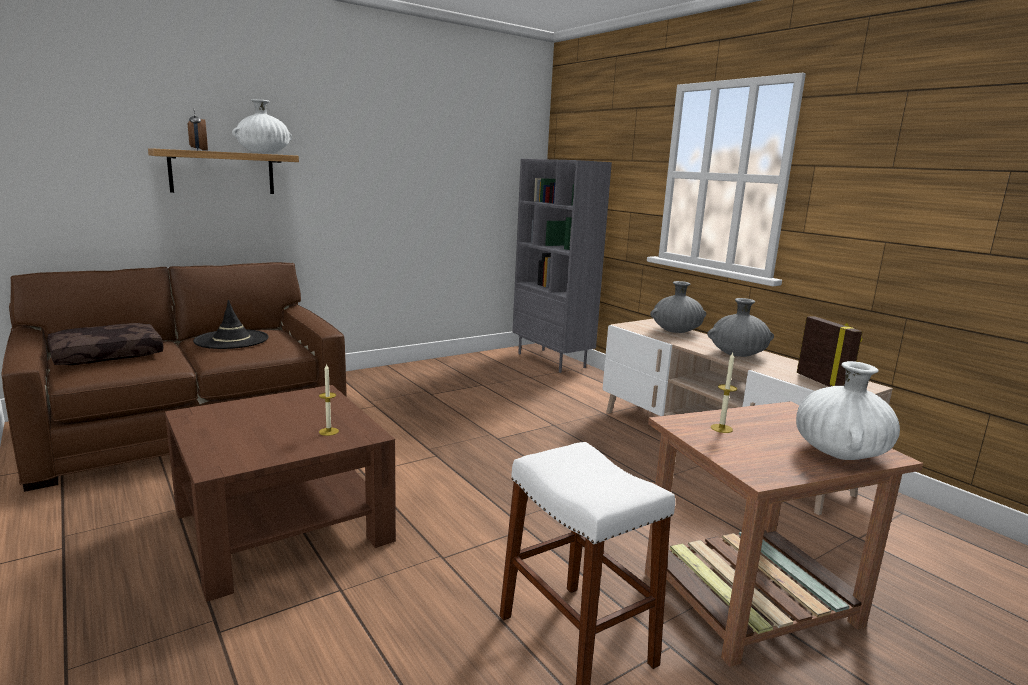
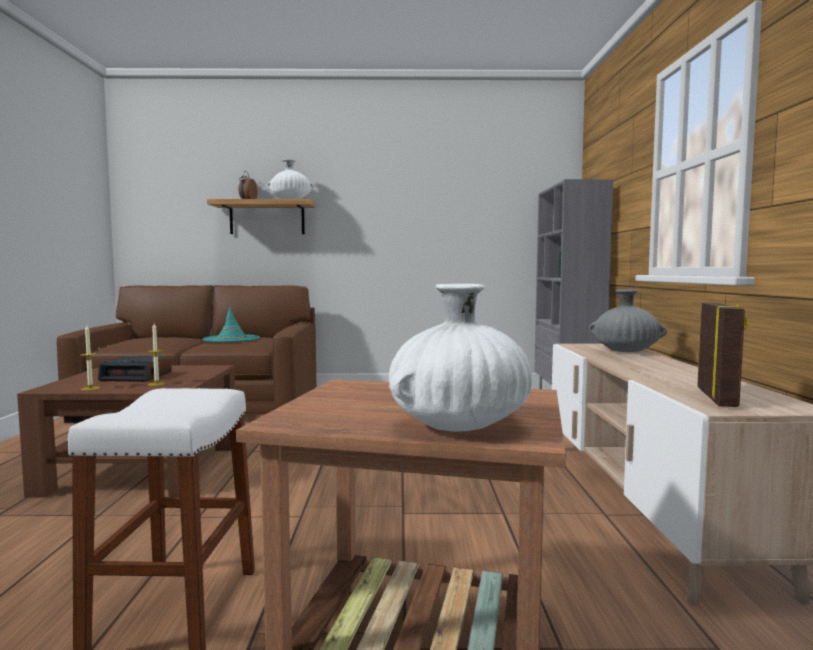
camera: 35 degrees right, 10 degrees down
brown pillow [48,323,164,365] -> none
black hat [193,299,269,349] -> turquoise hat [203,306,260,342]
grey vase [707,298,774,357] -> none
candle [711,353,737,433] -> candle moved to [80,326,100,391]
none -> alarm clock [98,357,172,382]

